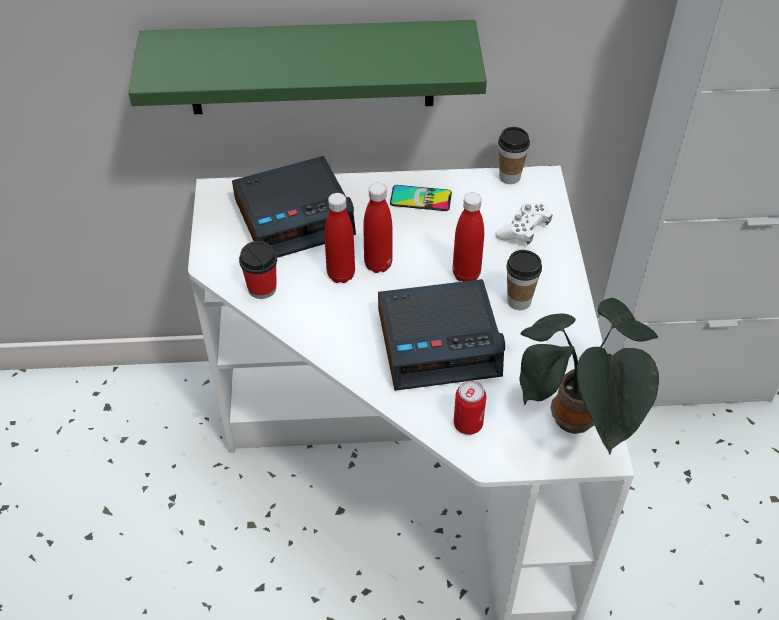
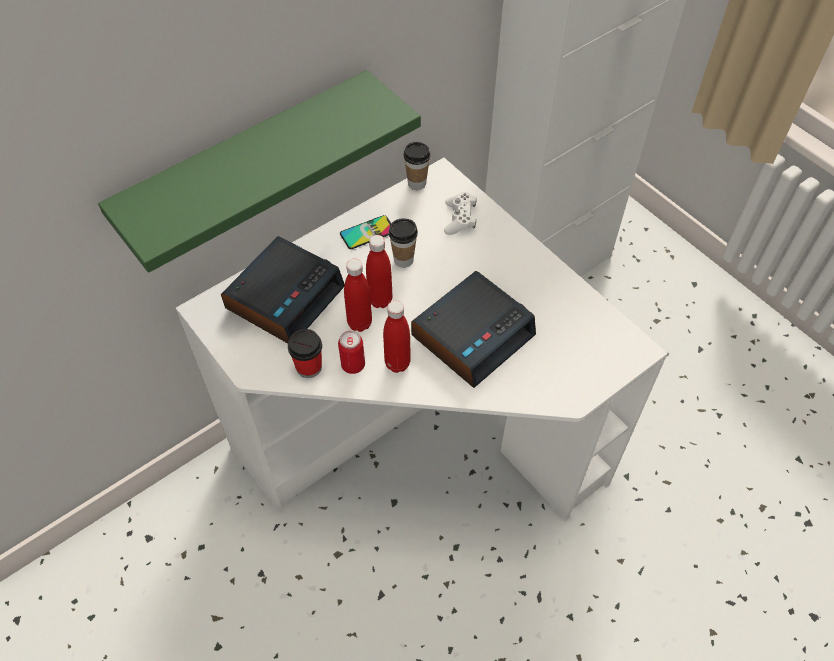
camera: 35 degrees left, 5 degrees up
red bottle [453,192,484,281] -> red bottle moved to [383,301,411,373]
can [454,381,486,435] -> can moved to [338,331,365,374]
cup [506,250,542,310] -> cup moved to [389,218,418,268]
potted plant [519,298,659,454] -> none

